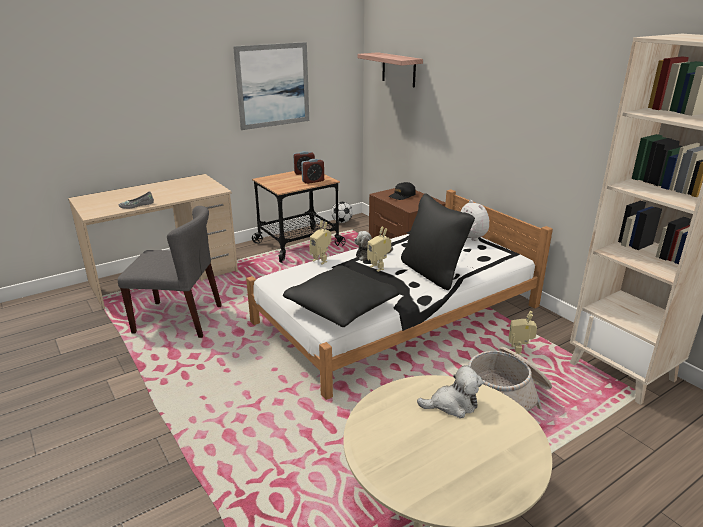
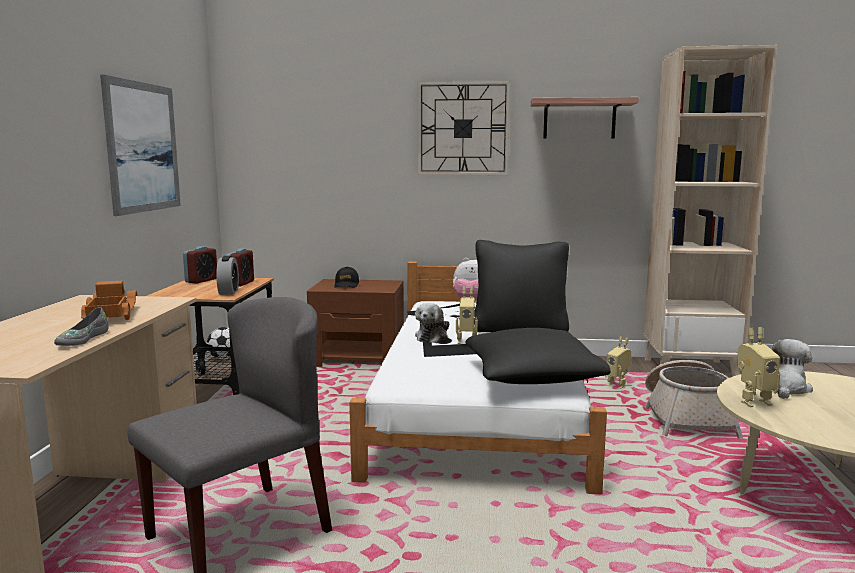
camera: 50 degrees left, 15 degrees down
toy robot [309,220,331,265] -> toy robot moved to [737,327,780,407]
shelf [357,52,423,87] -> shelf moved to [530,97,638,139]
none -> toy truck [81,281,137,320]
none -> alarm clock [216,256,239,295]
none -> wall clock [417,81,510,175]

